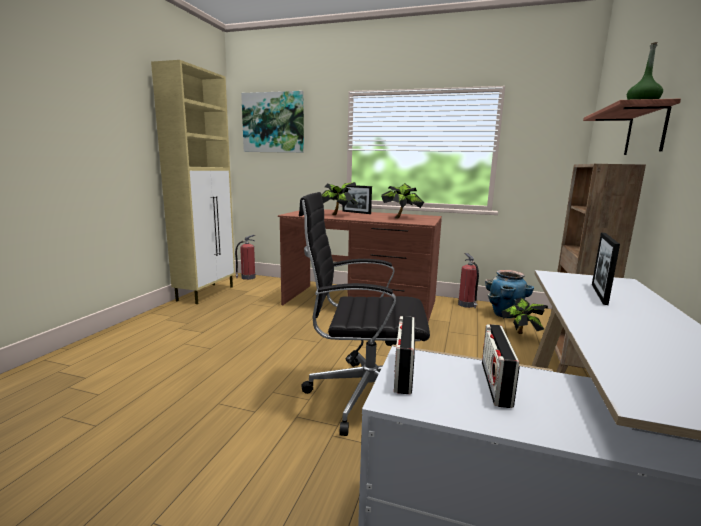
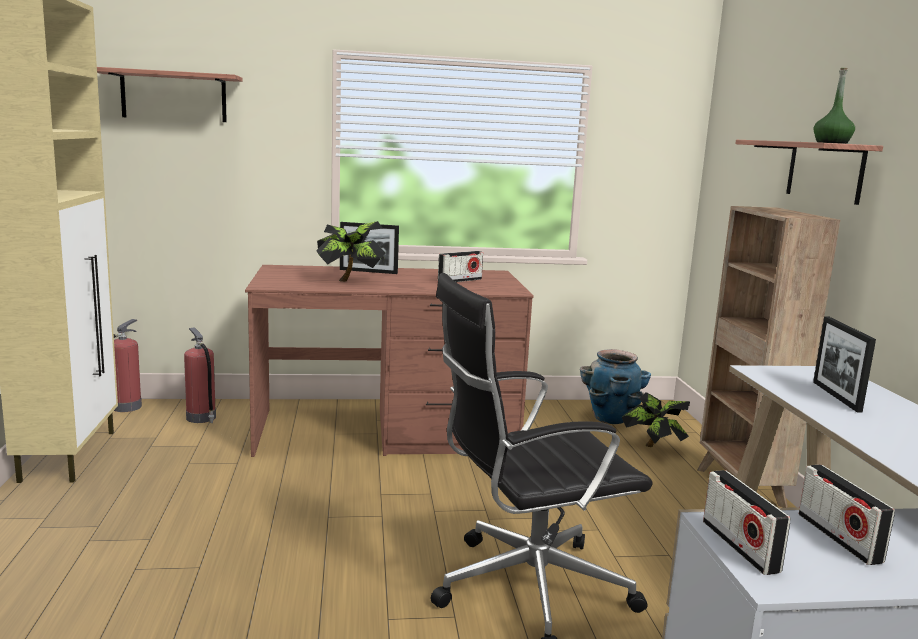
camera: 25 degrees left, 0 degrees up
picture [241,91,304,153] -> shelf [97,67,243,122]
potted plant [381,183,424,218] -> radio [438,251,483,282]
fire extinguisher [458,253,479,308] -> fire extinguisher moved to [184,327,216,423]

